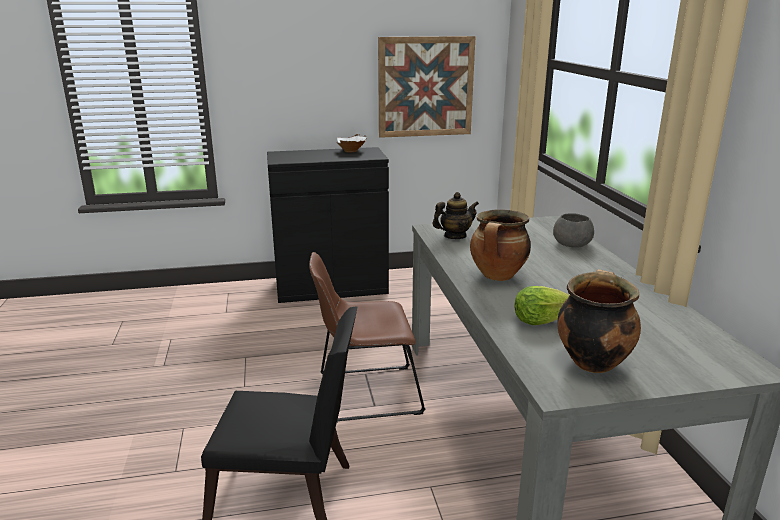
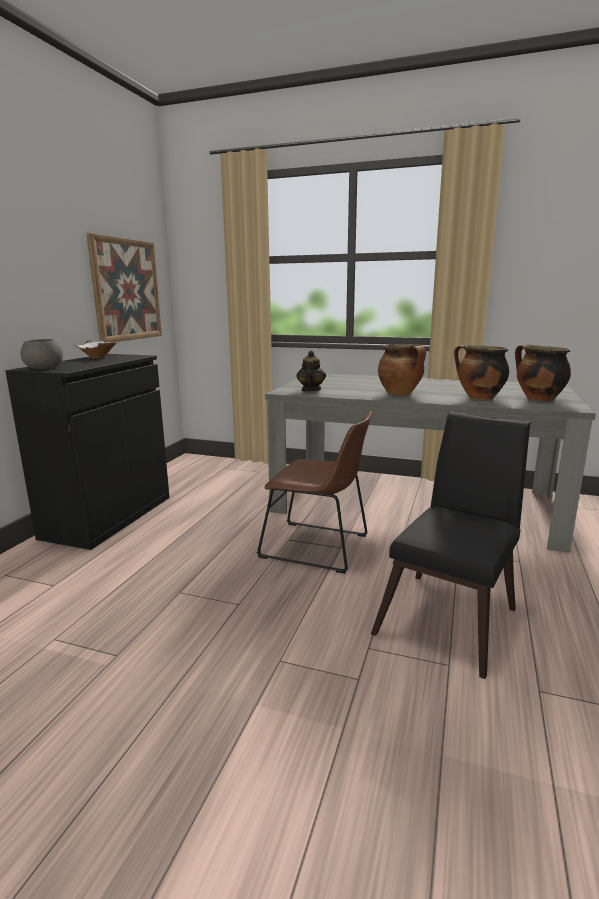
camera: 60 degrees left, 5 degrees down
brown chair [309,252,425,423] -> brown chair turned 90 degrees counterclockwise [257,411,372,574]
lettuce [514,286,570,325] -> cooking pot [454,345,509,400]
grey bowl [553,213,594,248] -> grey bowl moved to [20,339,63,369]

